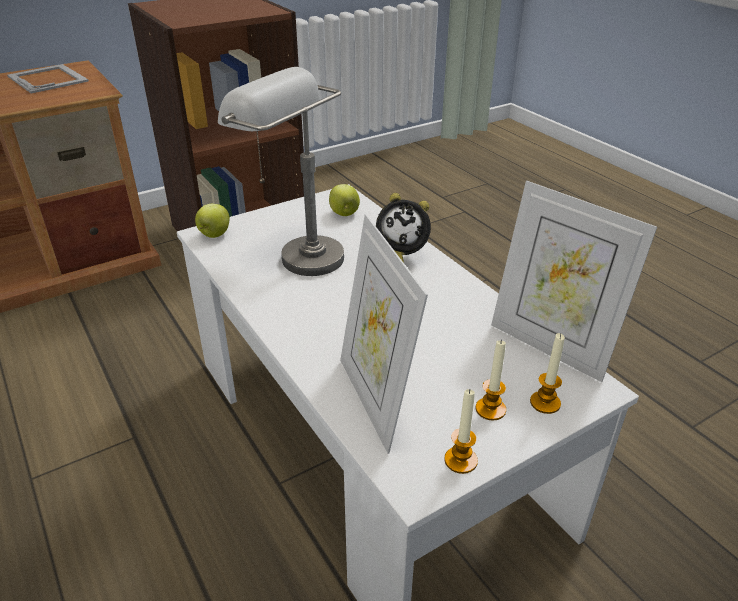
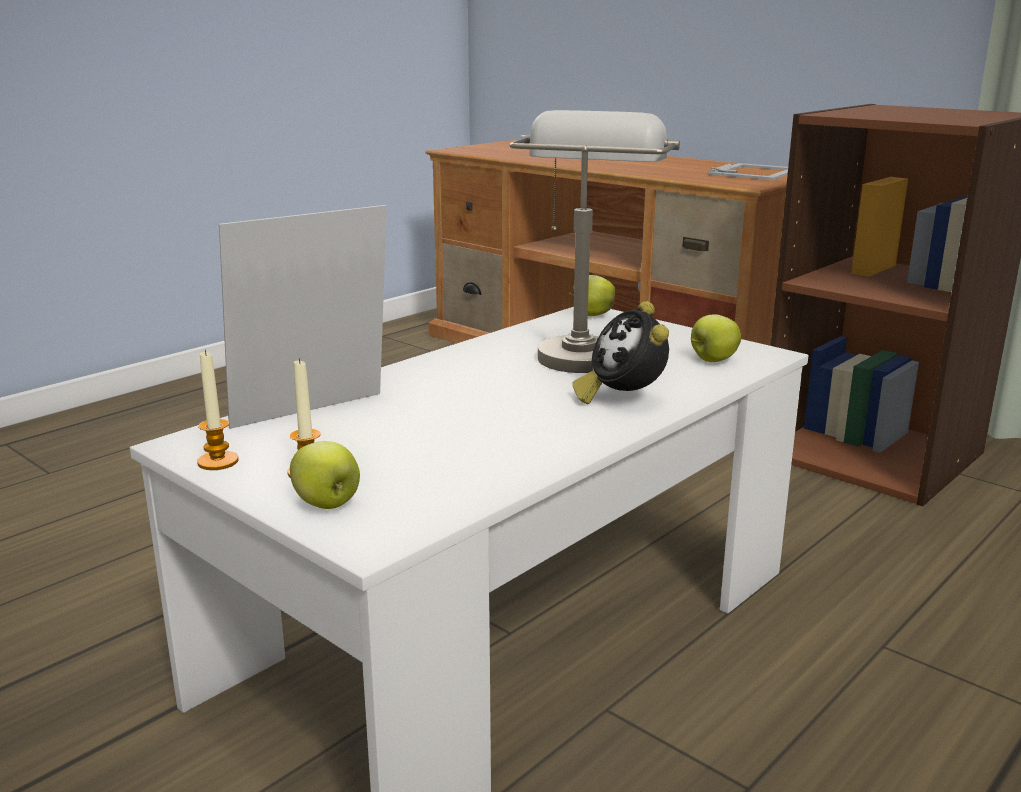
camera: 75 degrees right, 15 degrees down
picture frame [491,181,657,382] -> none
candle [530,333,565,414] -> apple [290,441,360,509]

